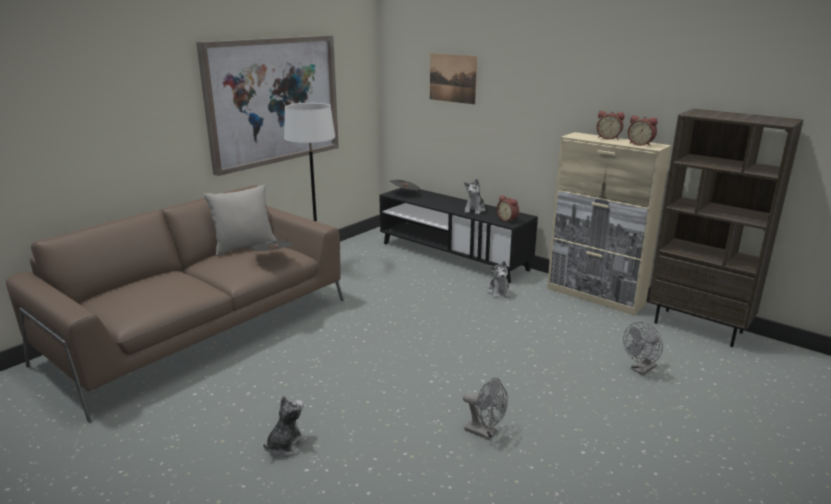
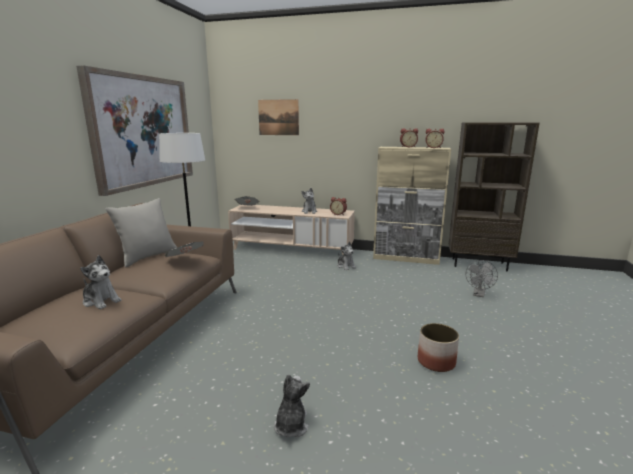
camera: 25 degrees left, 5 degrees down
black tv stand [379,188,538,283] -> beige tv stand [228,205,355,255]
grey fan [463,378,508,440] -> planter [418,323,459,372]
none -> plush toy [80,255,122,309]

